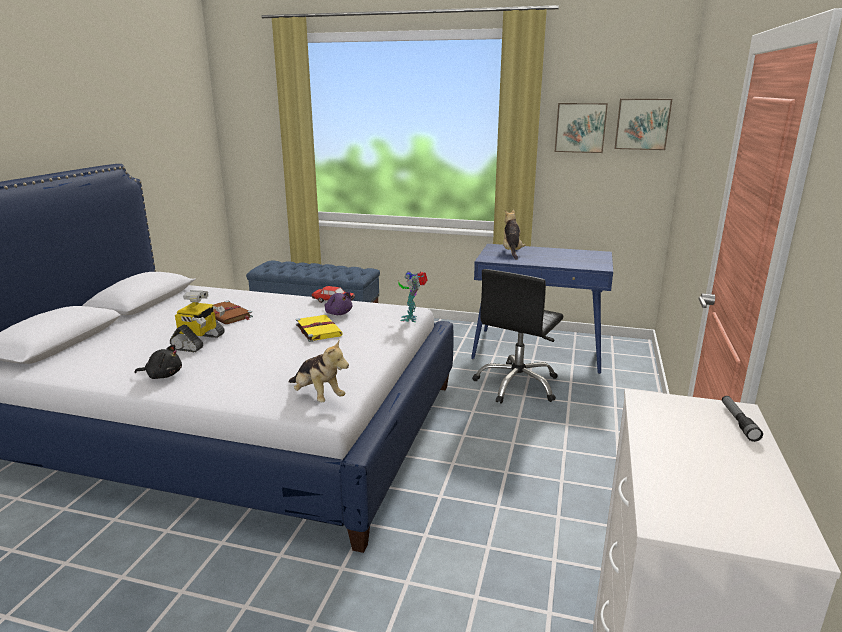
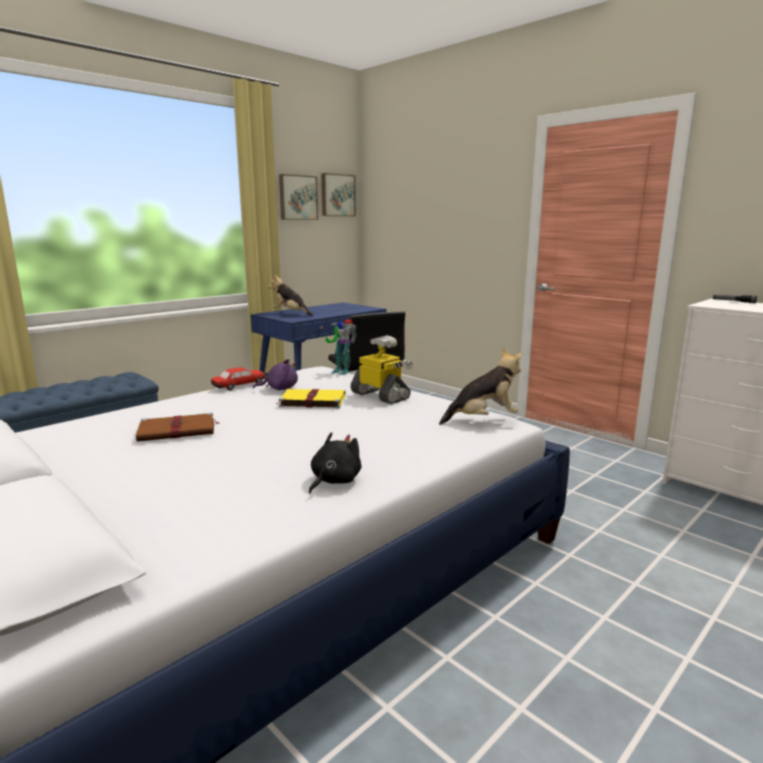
camera: 60 degrees left, 5 degrees down
toy robot [170,290,225,352] -> toy robot moved to [350,335,413,404]

